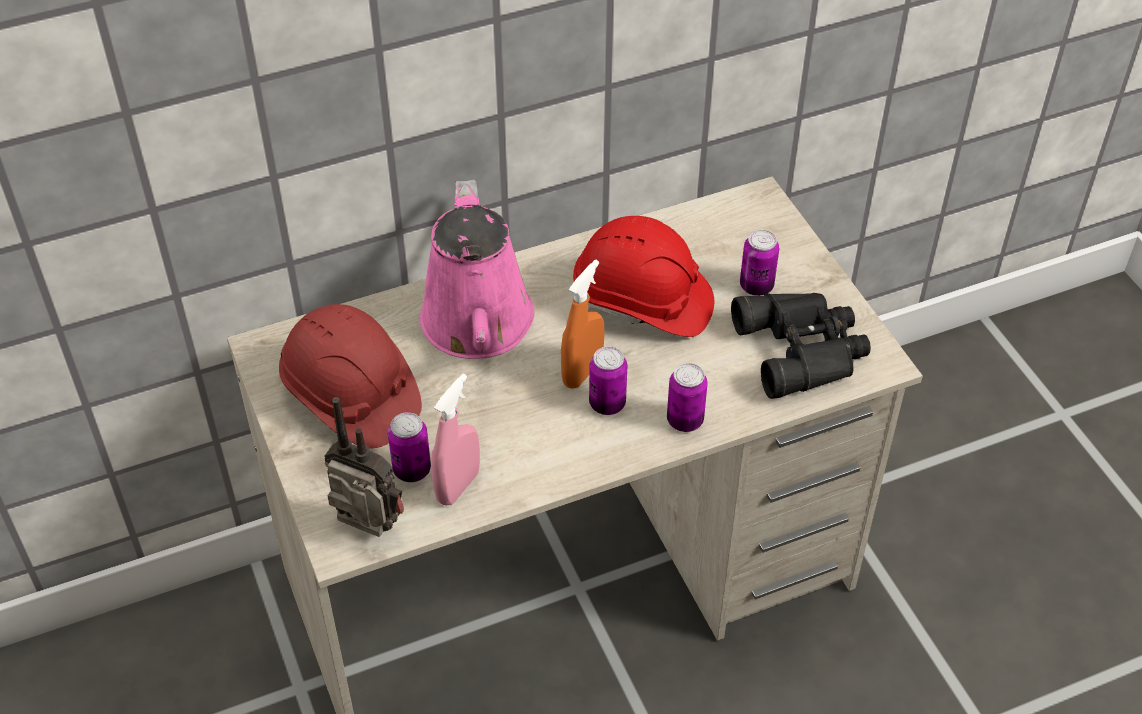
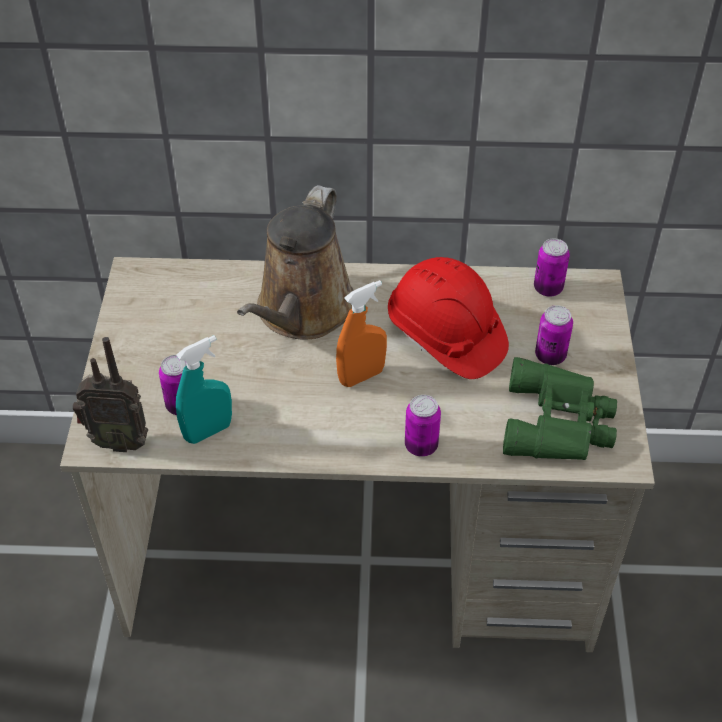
camera: 25 degrees right, 0 degrees up
red hard hat [279,304,422,449] -> none
radio [324,397,404,537] -> radio turned 135 degrees clockwise [73,337,148,452]
pink watering can [420,180,534,359] -> brown watering can [237,185,354,340]
pink spray bottle [431,373,480,506] -> turquoise spray bottle [176,335,232,444]
can [589,346,627,415] -> can moved to [534,239,570,297]
black binoculars [731,293,871,399] -> green binoculars [503,357,617,460]

